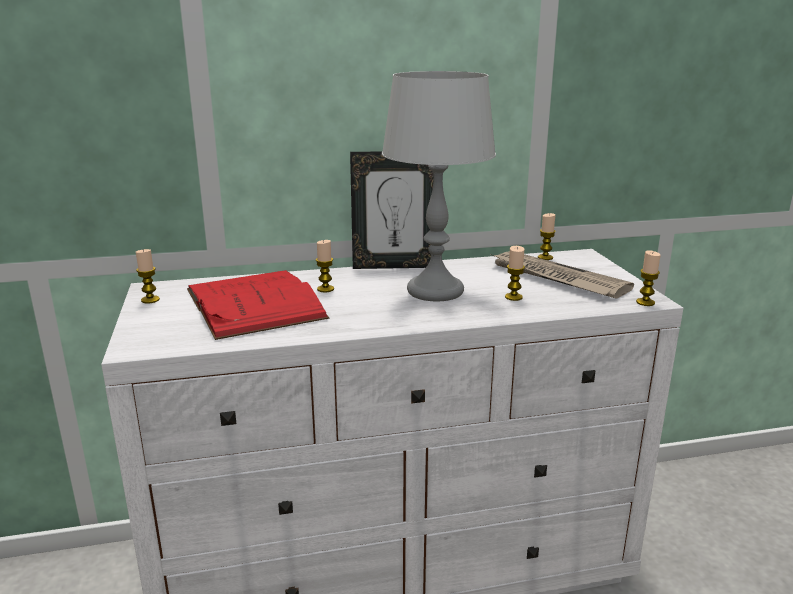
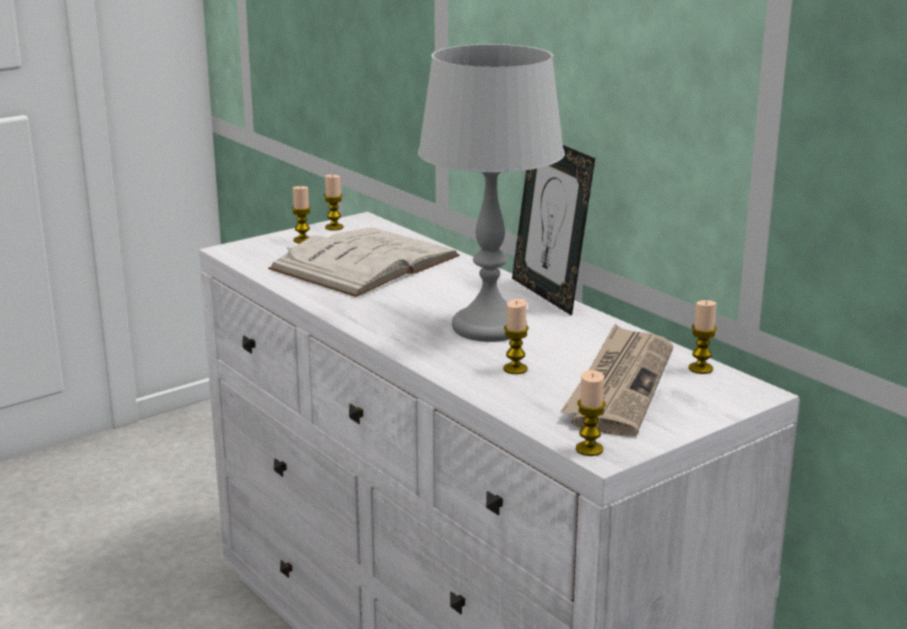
camera: 65 degrees right, 0 degrees up
red book [187,270,329,340] -> white book [268,228,460,297]
candle [316,240,334,293] -> candle moved to [292,186,311,243]

